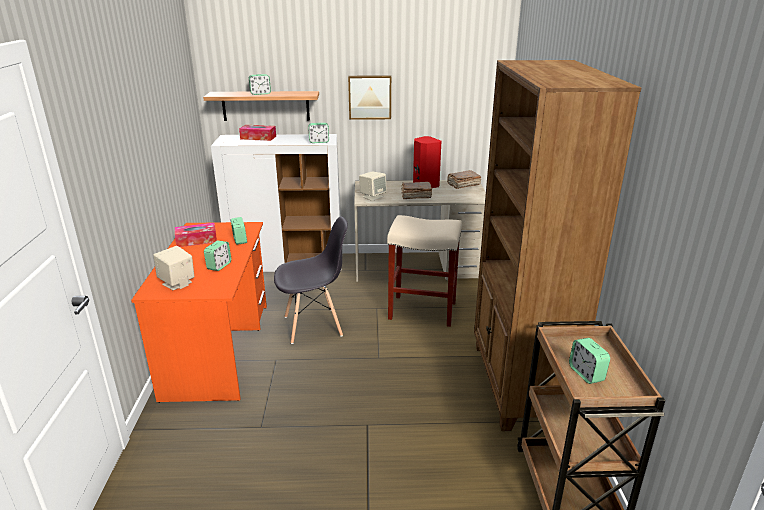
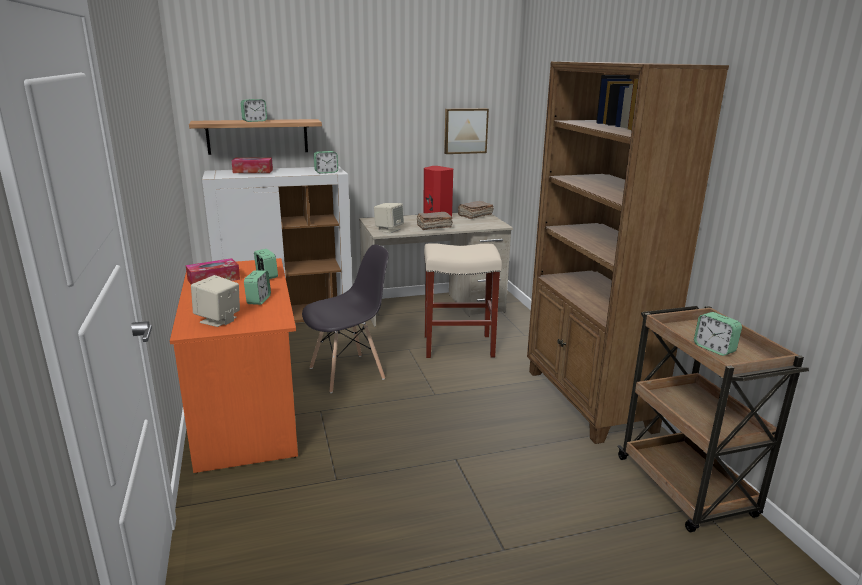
camera: 15 degrees left, 5 degrees down
picture [348,75,391,120] -> picture moved to [444,108,489,154]

